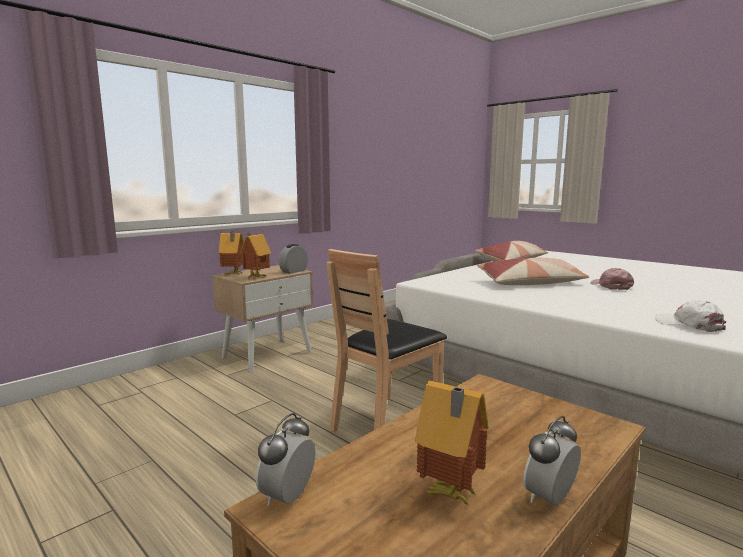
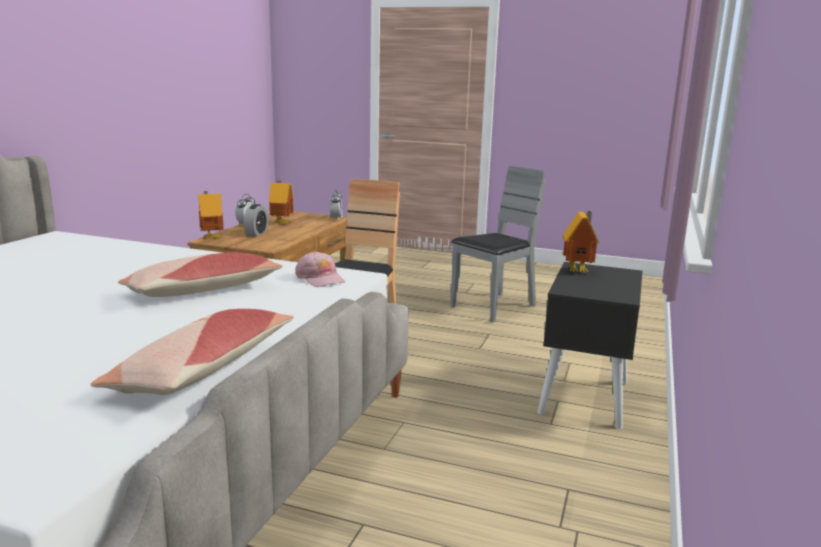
camera: 155 degrees right, 5 degrees up
beige nightstand [212,265,313,372] -> black nightstand [537,262,642,429]
toy house [219,232,244,275] -> toy house moved to [198,191,224,239]
alarm clock [279,244,308,274] -> alarm clock moved to [243,204,269,236]
pink cap [590,268,634,290] -> pink cap moved to [295,251,345,287]
white cap [655,300,726,332] -> none
none -> grey chair [451,166,546,322]

